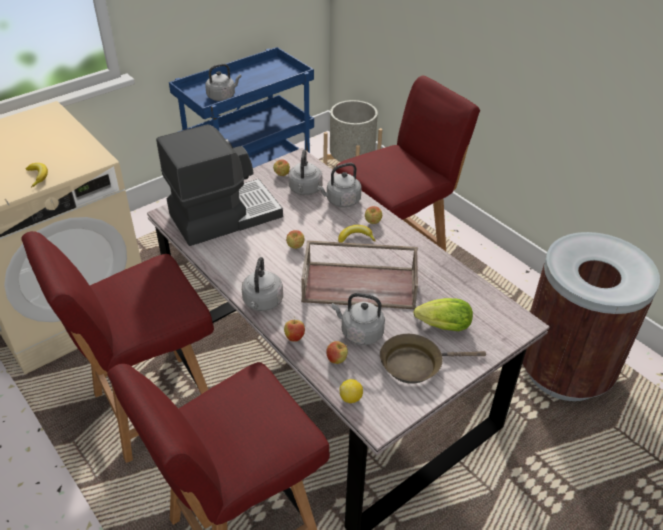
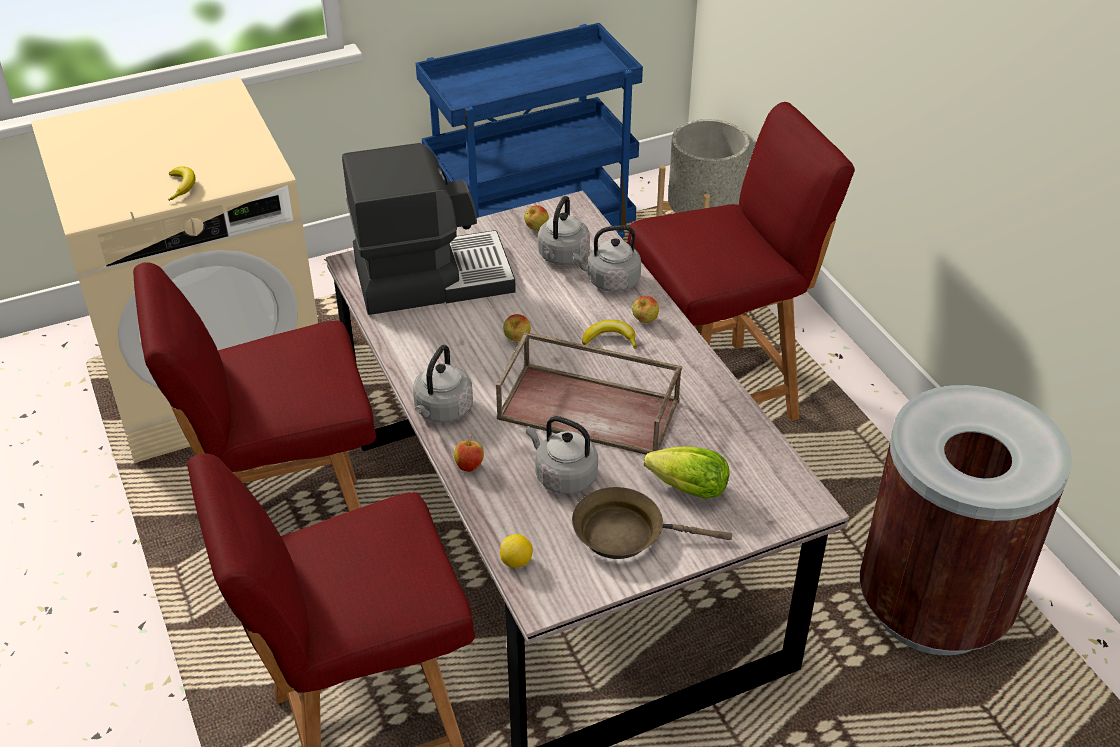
camera: 15 degrees right, 0 degrees up
grey kettle [205,64,242,101] -> none
apple [326,341,348,364] -> none

